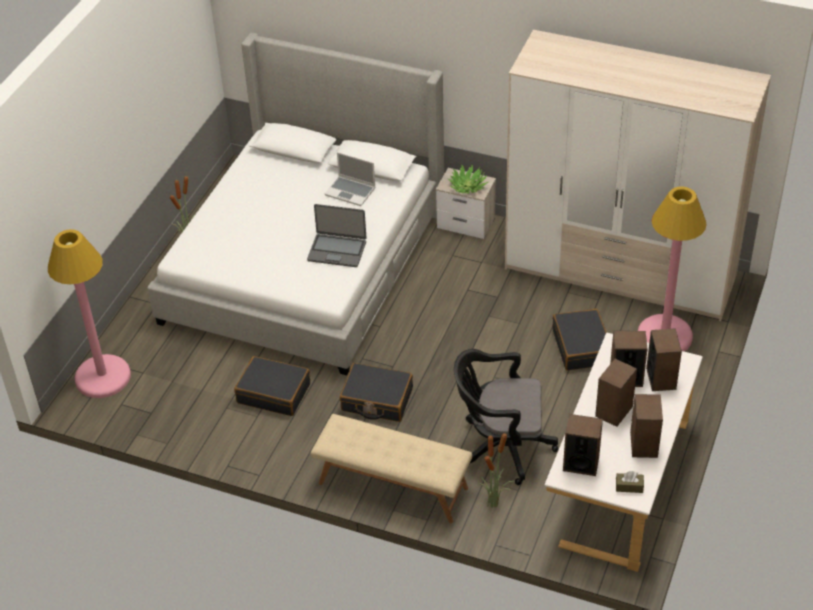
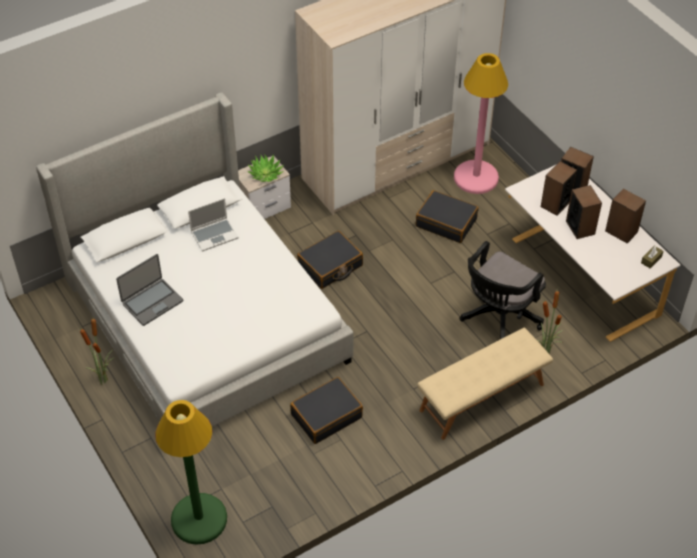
camera: 55 degrees left, 5 degrees up
pink floor lamp [48,229,131,398] -> green floor lamp [155,400,227,545]
laptop [307,204,366,267] -> laptop moved to [116,254,183,326]
black suitcase [340,363,413,422] -> black suitcase moved to [297,231,363,289]
speaker [563,414,603,476] -> none

